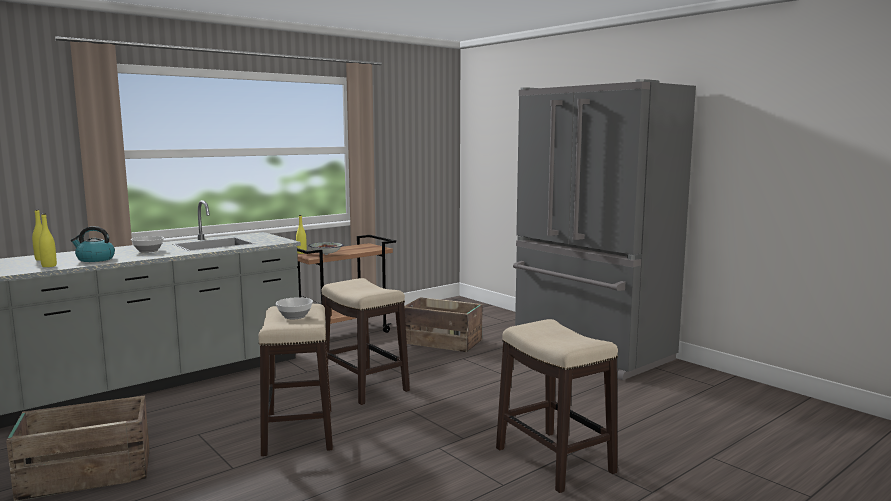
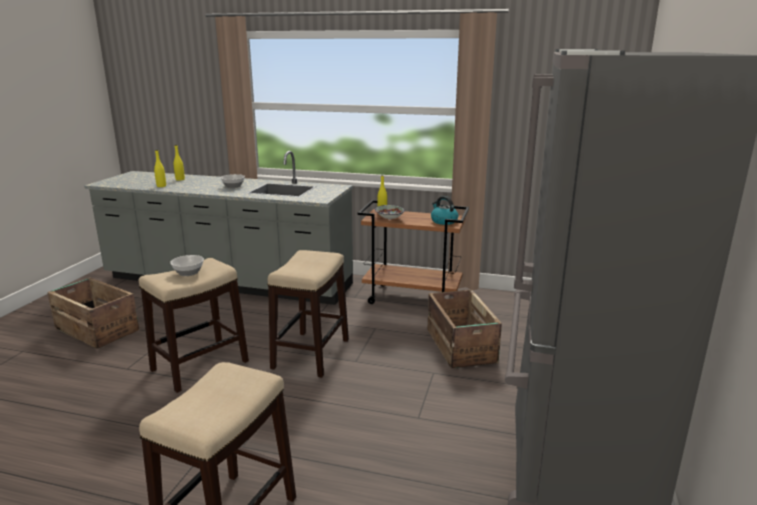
camera: 55 degrees right, 10 degrees up
kettle [71,226,115,262] -> kettle moved to [431,196,458,225]

